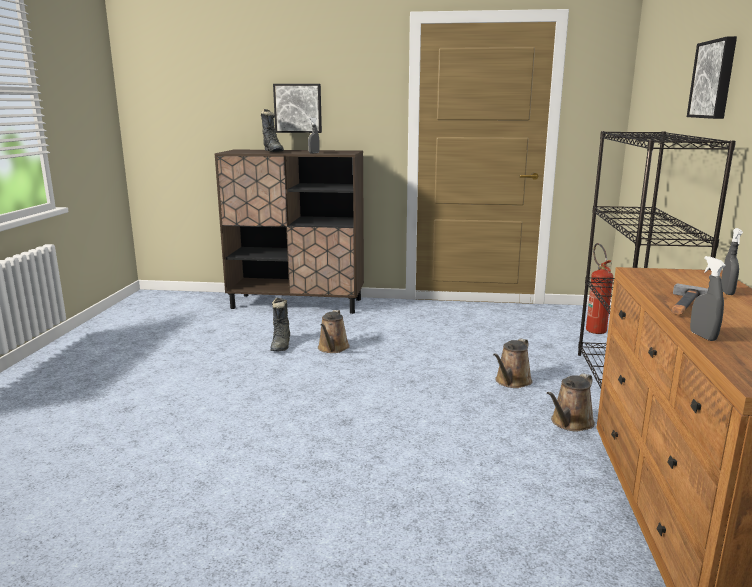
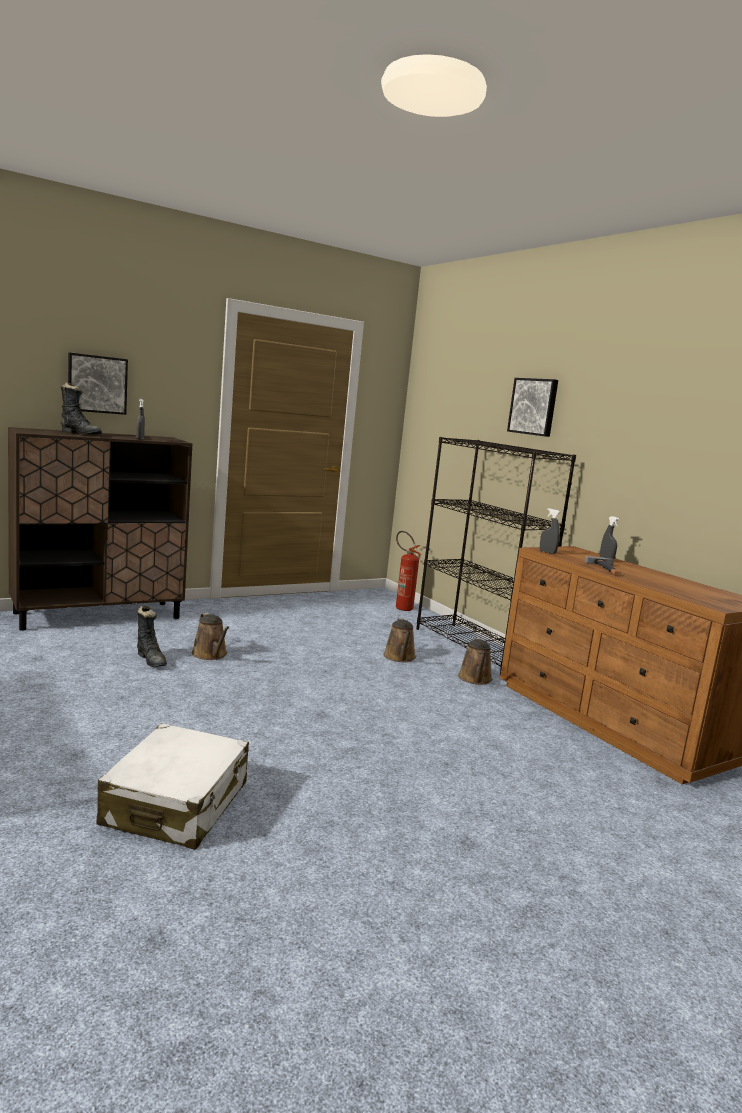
camera: 40 degrees left, 5 degrees down
grey spray bottle [690,256,726,341] -> grey spray bottle moved to [540,508,560,554]
none -> white suitcase [97,723,249,850]

